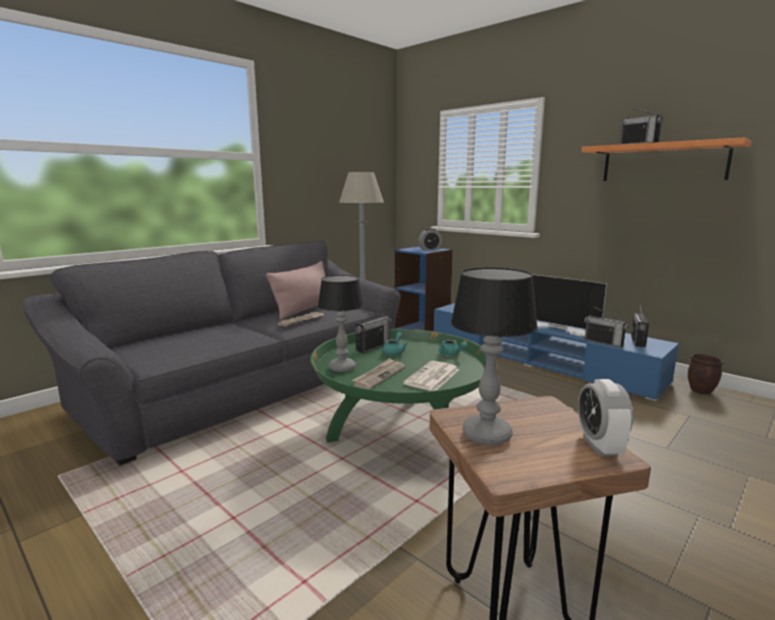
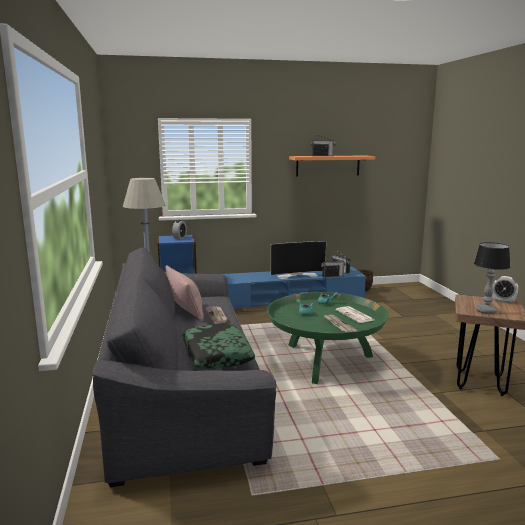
camera: 55 degrees left, 0 degrees up
table lamp [318,275,364,372] -> none
radio [355,311,391,353] -> none
none -> pillow [182,324,255,369]

